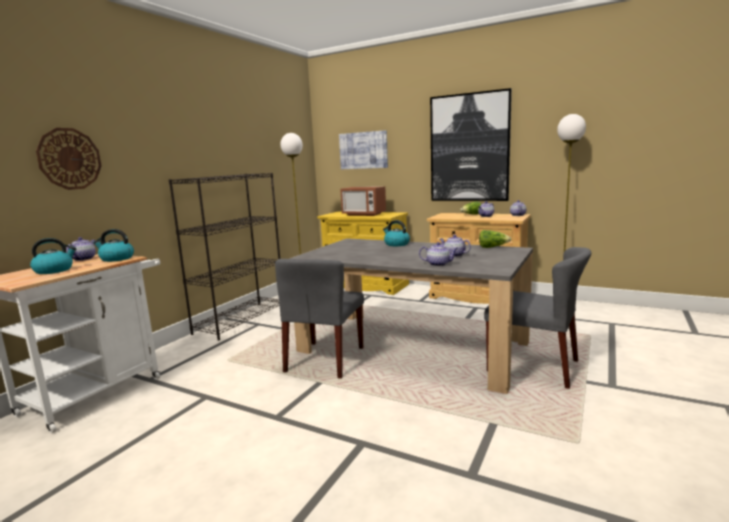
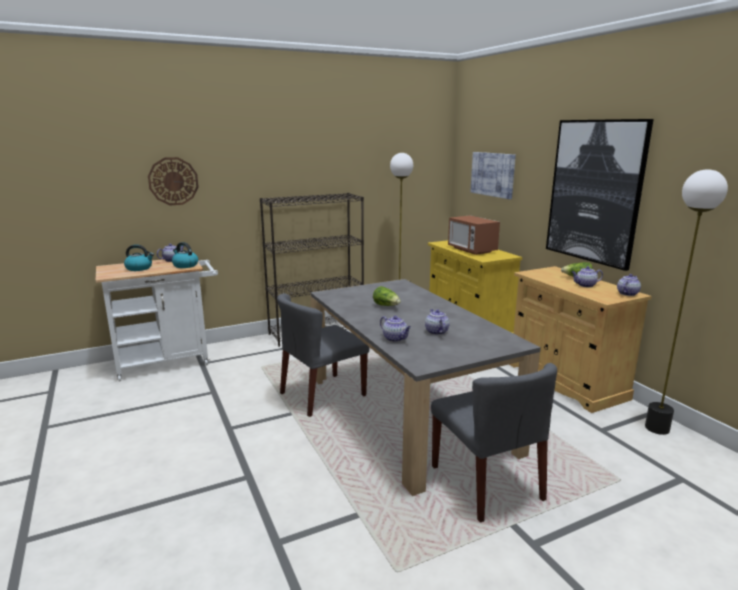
camera: 35 degrees right, 5 degrees up
kettle [383,220,410,246] -> none
lettuce [479,230,511,248] -> lettuce moved to [373,286,401,306]

